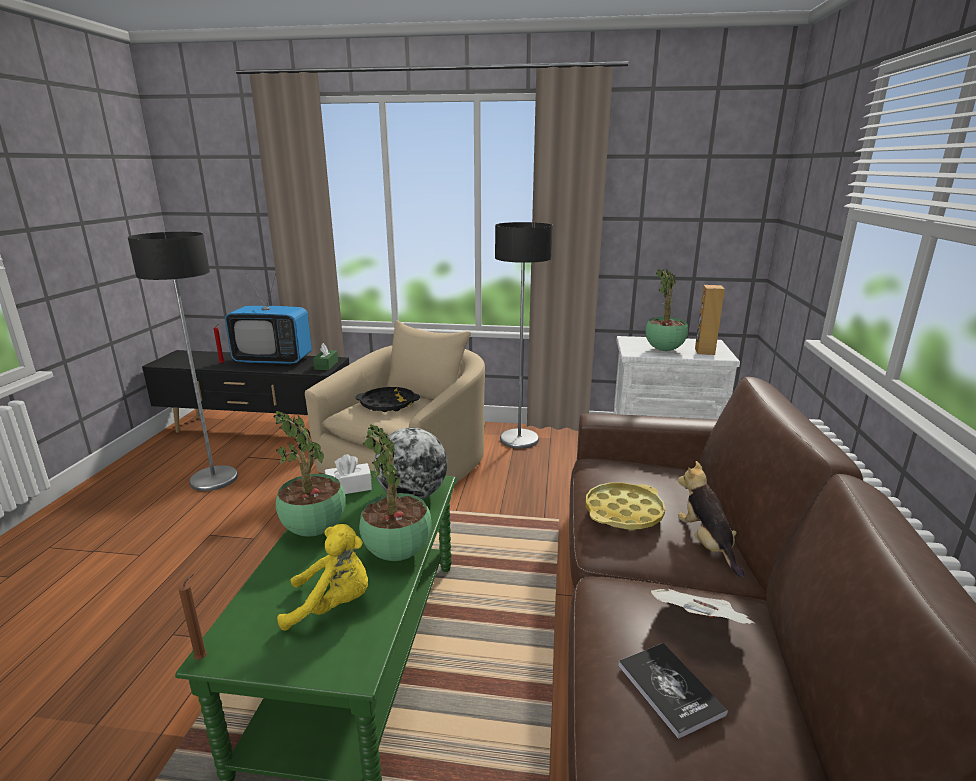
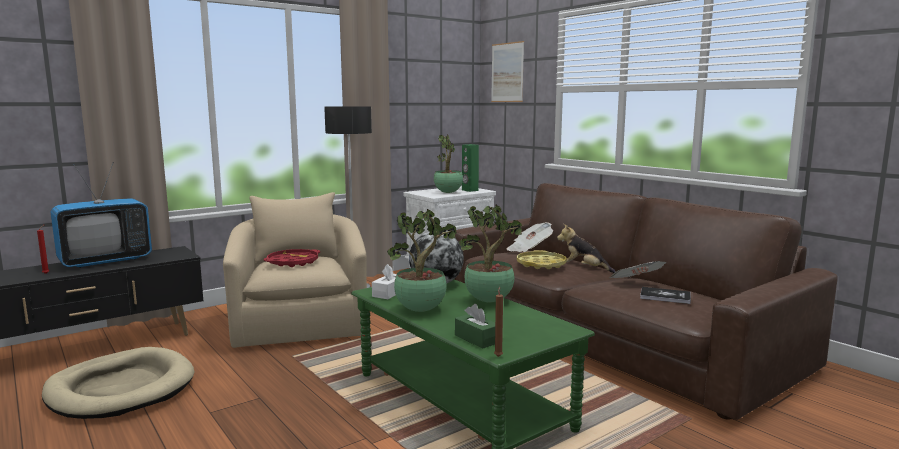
camera: 45 degrees left, 10 degrees down
floor lamp [128,232,238,491] -> beige dog bed [42,347,195,419]
yellow plush toy [277,524,368,631] -> none
green tissue box [313,343,338,370] -> green tissue box moved to [455,304,495,348]
black tray [355,387,420,412] -> red tray [264,249,320,267]
brown speaker [695,285,725,355] -> green speaker [462,144,479,192]
none -> picture [491,41,524,102]
none -> newspaper [507,222,553,252]

